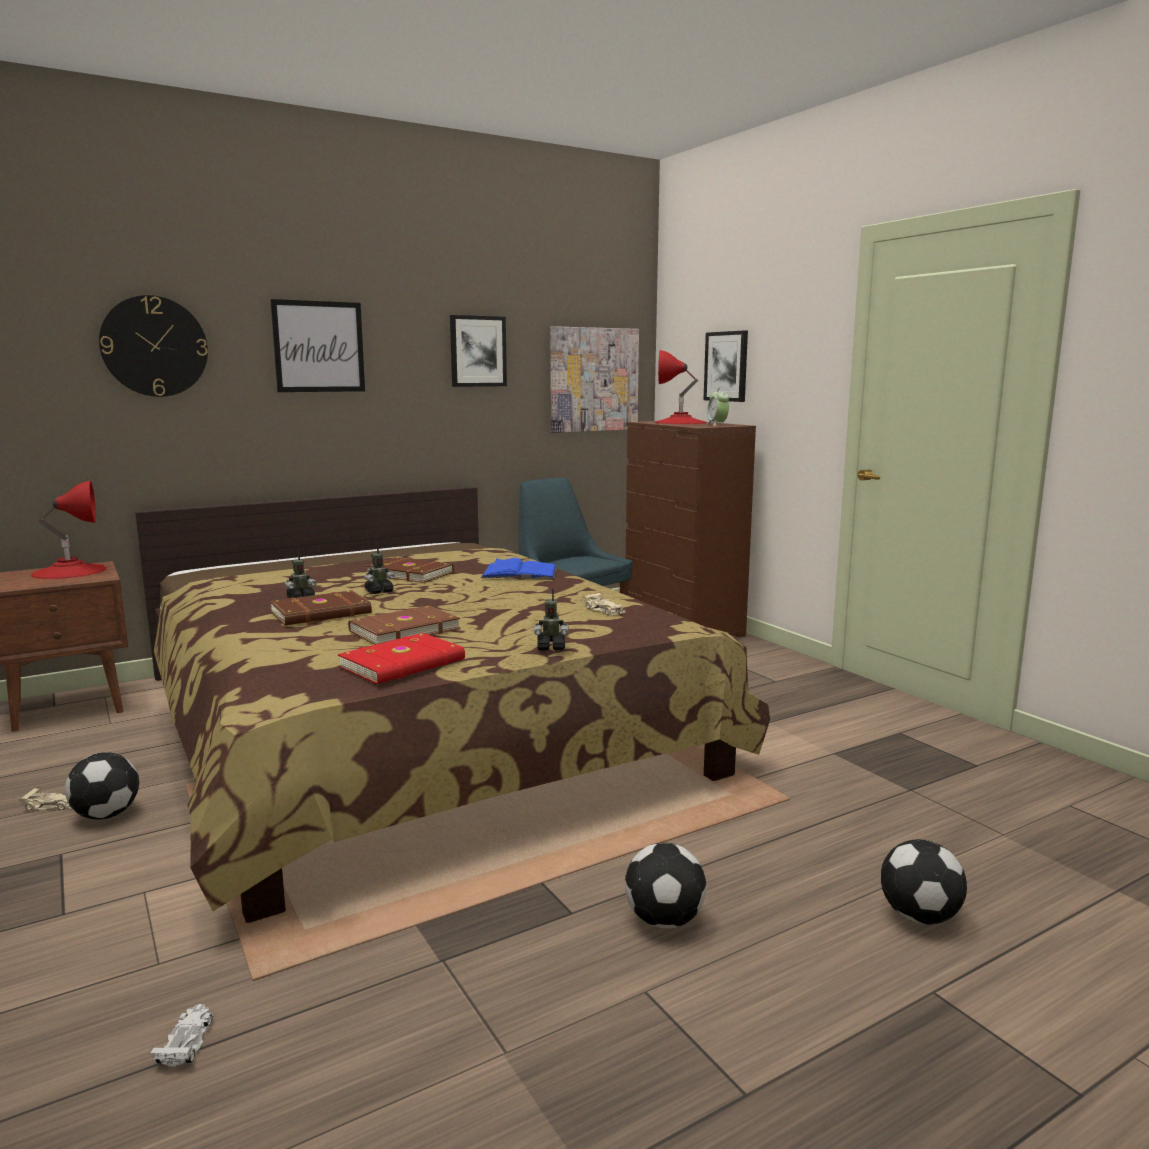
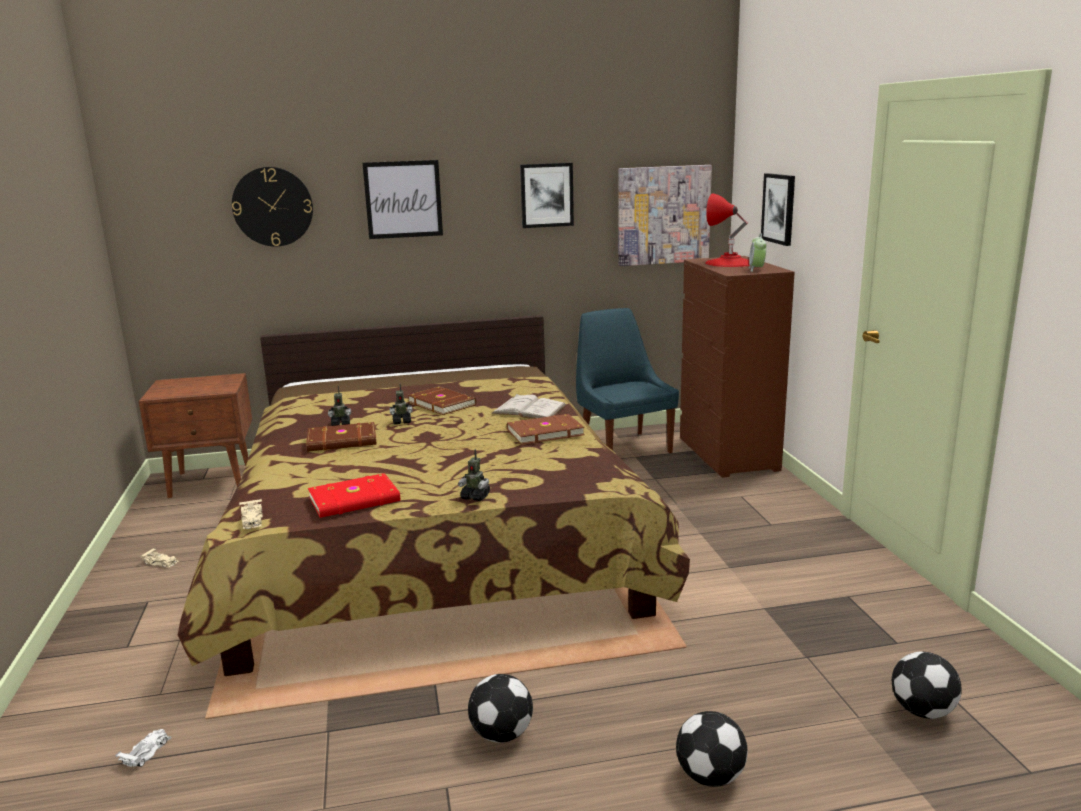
camera: 20 degrees right, 5 degrees up
red table lamp [31,481,106,579] -> none
football [65,752,139,819] -> football moved to [892,652,962,719]
brown book [348,605,460,645] -> brown book moved to [507,414,585,445]
blue book [481,558,557,579] -> white book [491,394,566,419]
beige toy car [582,592,626,616] -> beige toy car moved to [239,499,263,529]

